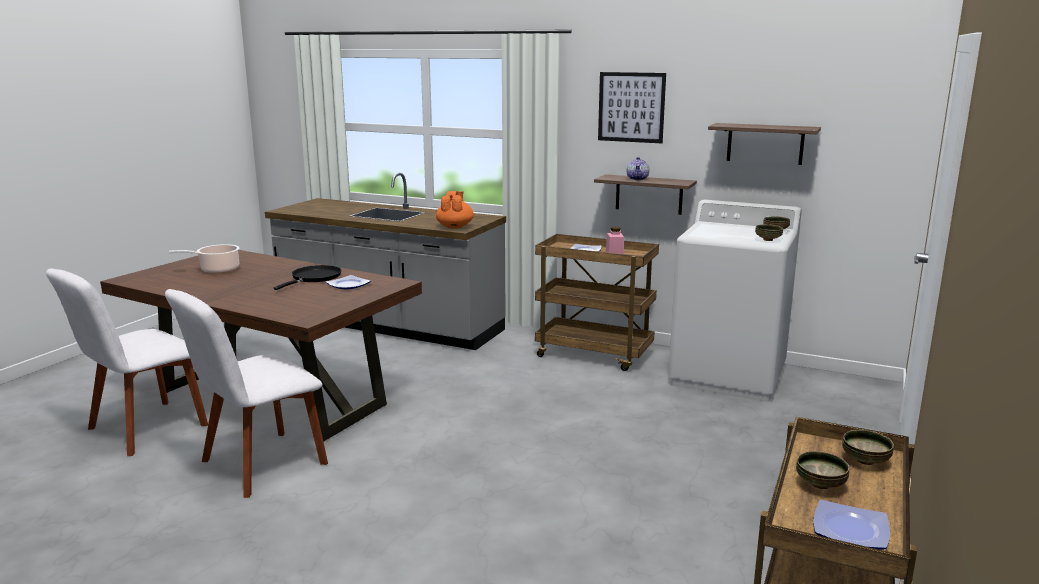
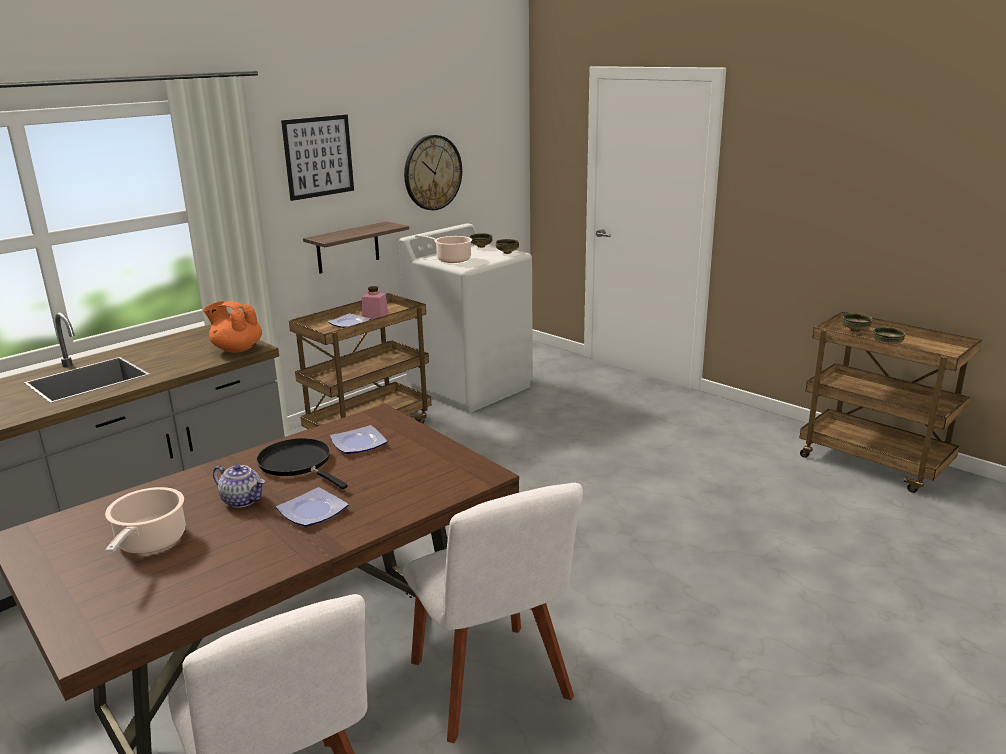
camera: 70 degrees left, 5 degrees up
teapot [627,157,649,180] -> teapot moved to [213,464,265,508]
shelf [708,123,821,165] -> wall clock [404,135,462,210]
plate [813,500,890,550] -> plate moved to [276,487,349,527]
none -> cooking pot [415,235,472,263]

